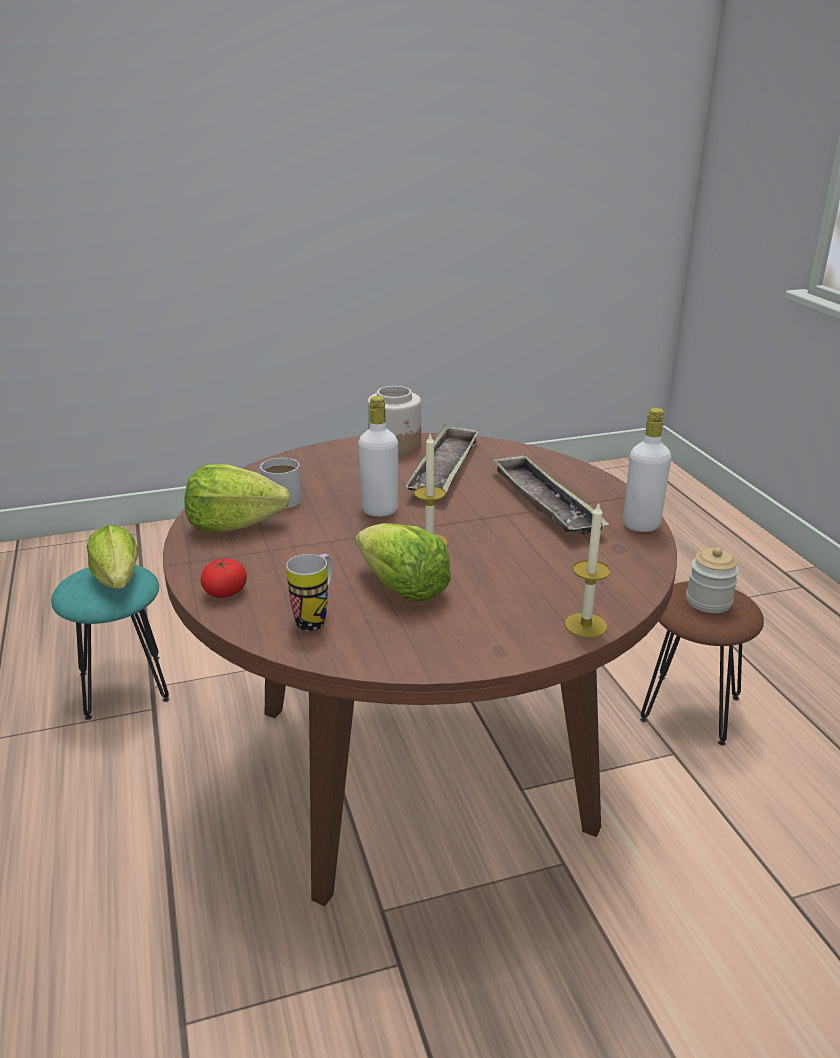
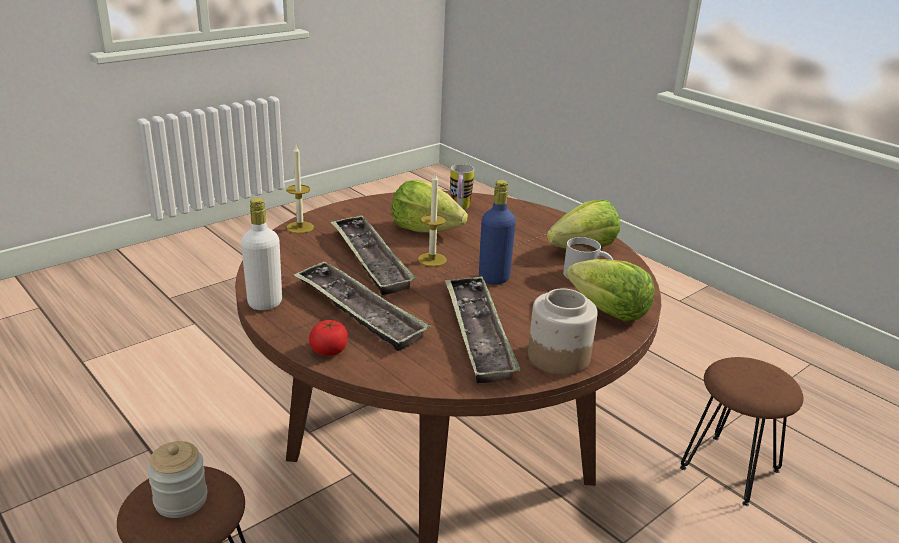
camera: 155 degrees right, 0 degrees up
turquoise stool [51,565,170,720] -> brown stool [680,357,803,506]
lettuce [87,525,138,589] -> lettuce moved to [566,259,655,322]
tomato [200,558,247,598] -> tomato moved to [309,320,348,356]
white bottle [358,396,398,517] -> blue bottle [479,180,516,284]
none -> tray [330,215,417,295]

